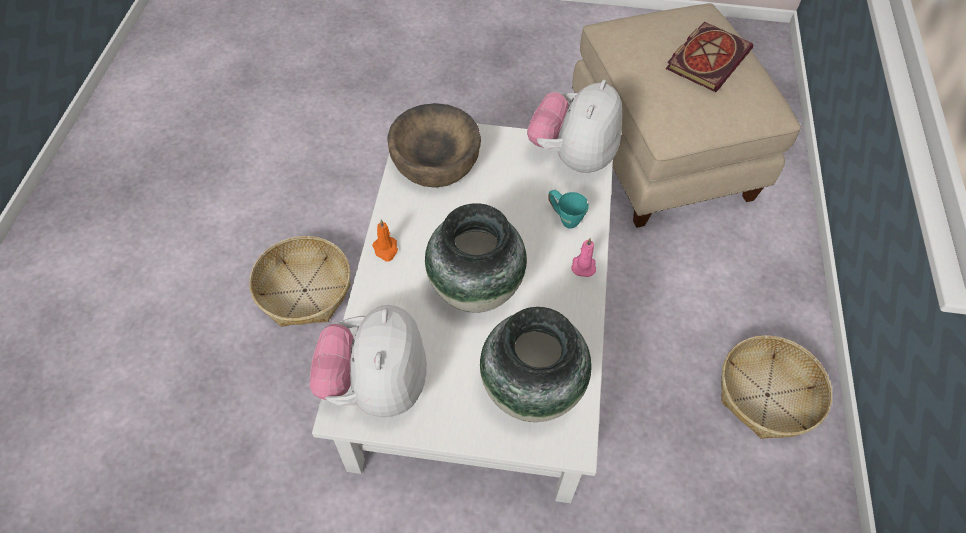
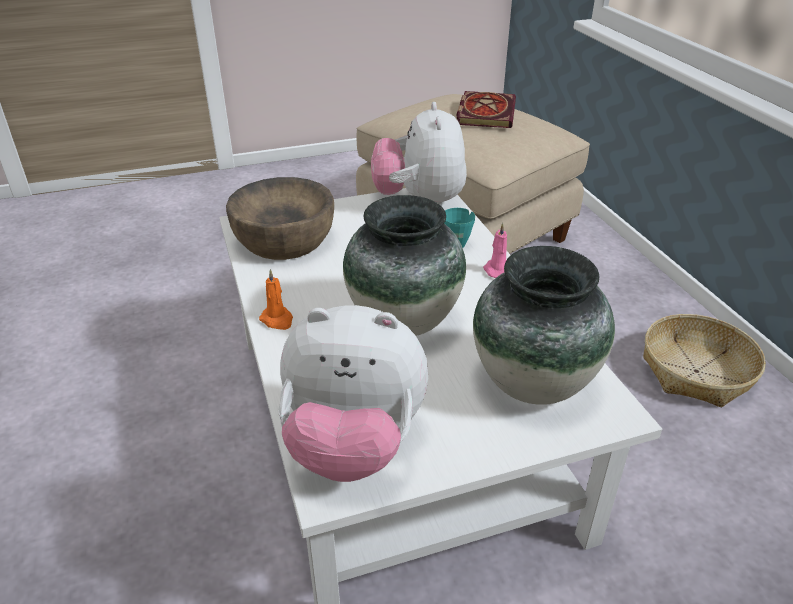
camera: 25 degrees left, 20 degrees down
basket [249,236,351,327] -> none
plush toy [309,305,427,417] -> plush toy turned 60 degrees counterclockwise [278,305,428,482]

